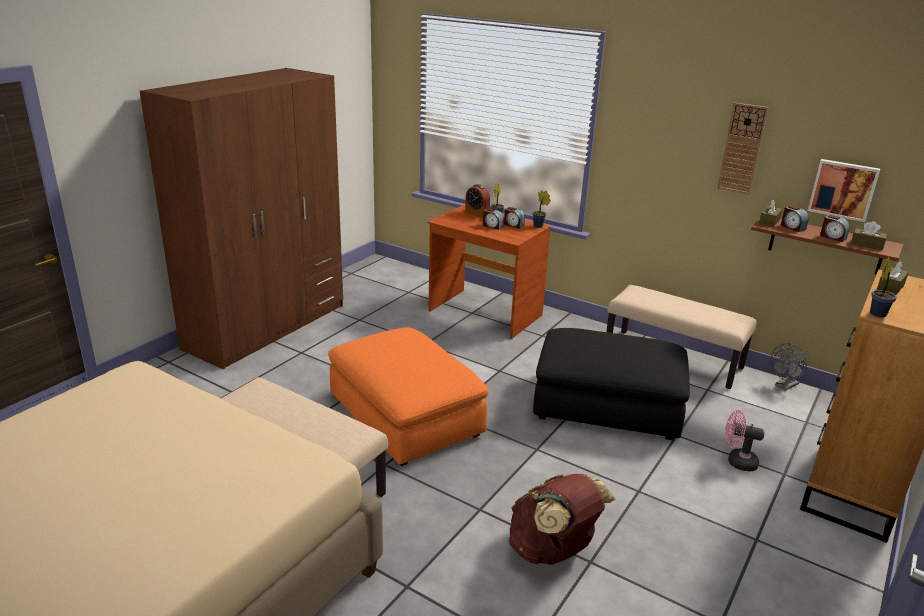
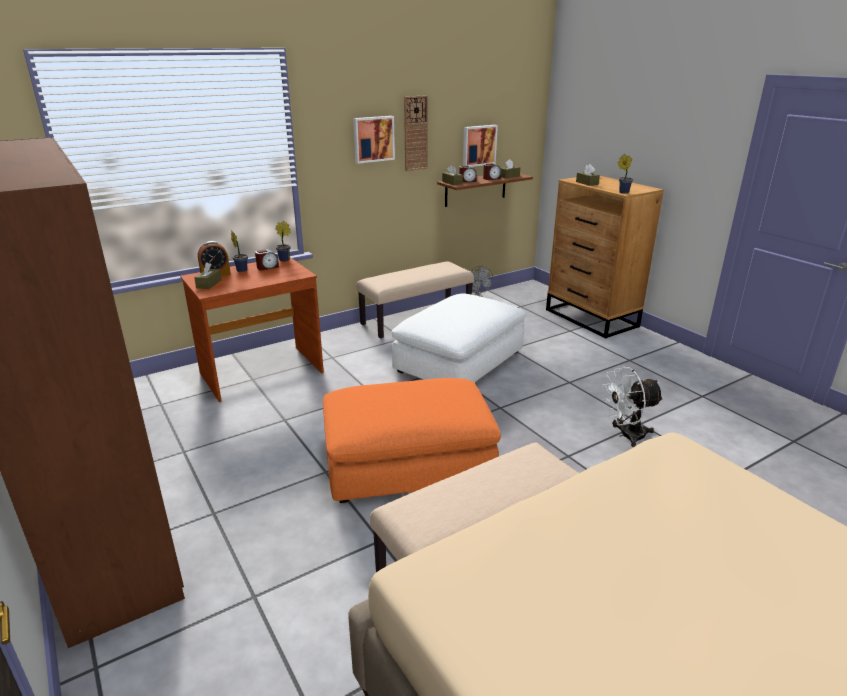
camera: 65 degrees left, 0 degrees up
alarm clock [483,208,504,230] -> none
brown backpack [509,474,615,565] -> white fan [602,367,664,447]
black ottoman [533,328,690,440] -> white ottoman [391,293,526,382]
pink fan [725,410,765,471] -> none
none -> brown tissue box [194,263,222,289]
none -> picture [353,116,395,164]

